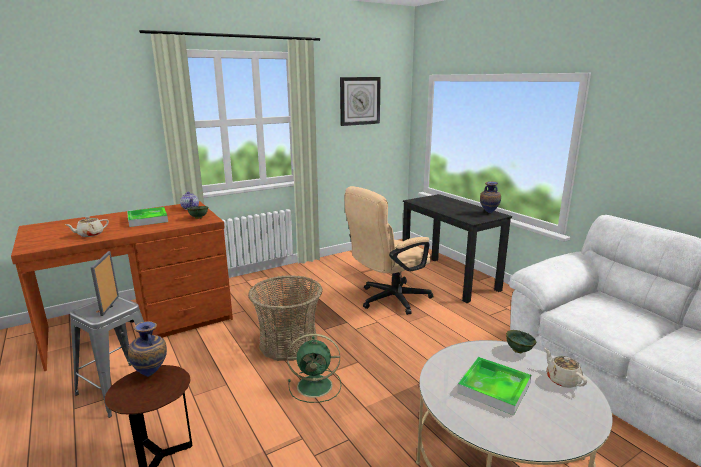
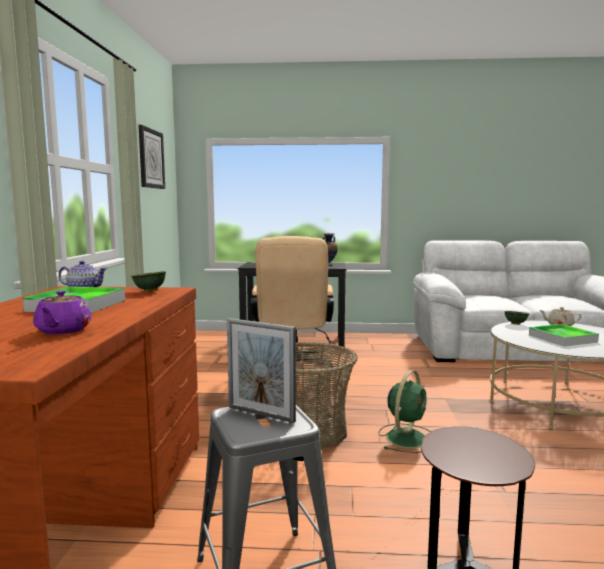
camera: 55 degrees left, 10 degrees down
beige teapot [65,216,109,237] -> purple teapot [33,290,91,334]
vase [128,321,167,377] -> none

